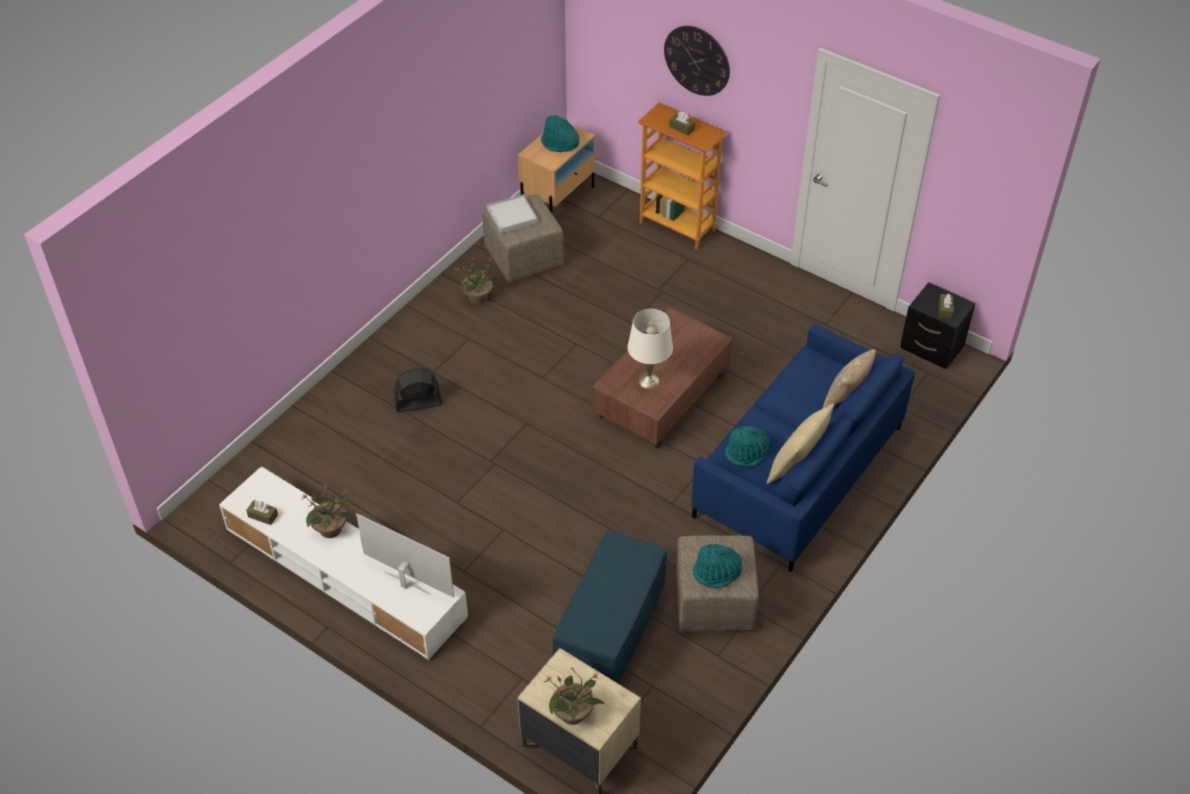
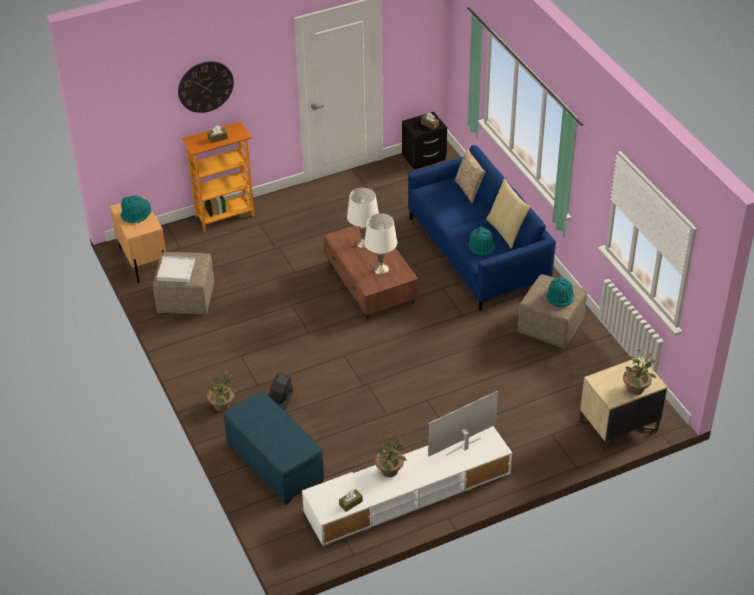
camera: 60 degrees left, 5 degrees down
potted plant [455,257,501,304] -> potted plant moved to [207,368,237,411]
blue ottoman [552,531,667,684] -> blue ottoman moved to [224,391,324,505]
none -> white table lamp [347,188,379,248]

